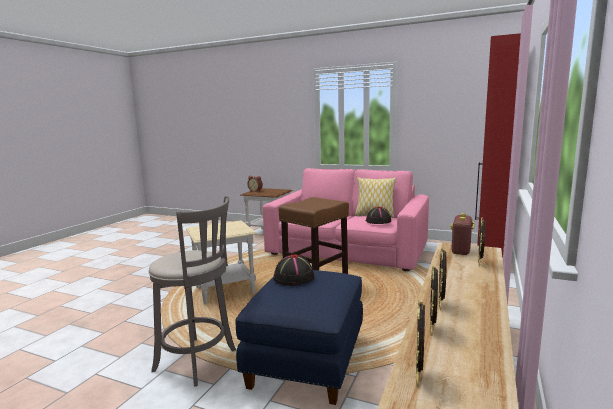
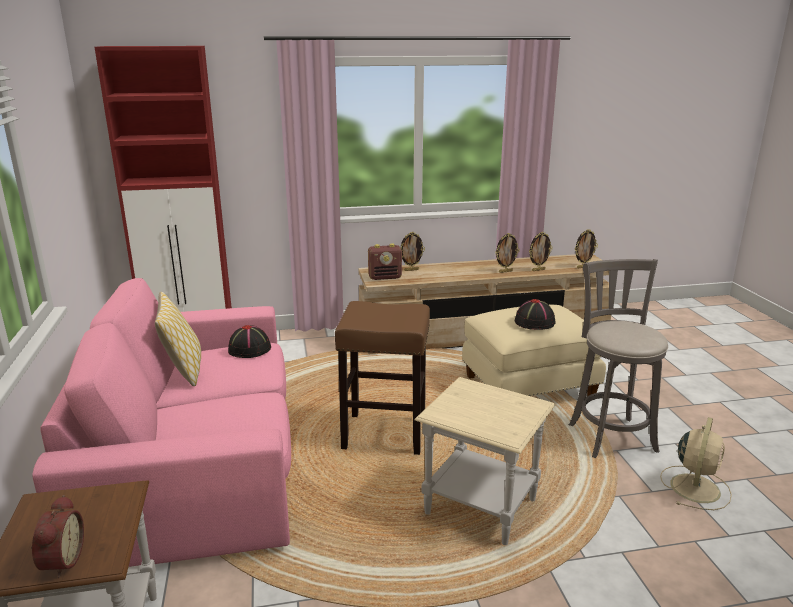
camera: 125 degrees left, 10 degrees up
blue ottoman [235,270,363,405] -> beige ottoman [462,305,606,396]
none -> beige fan [660,417,732,510]

